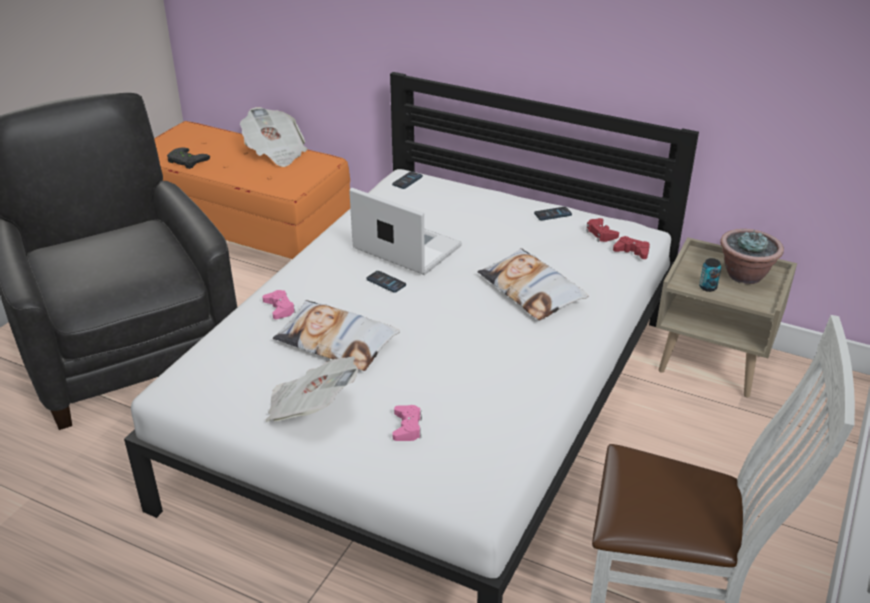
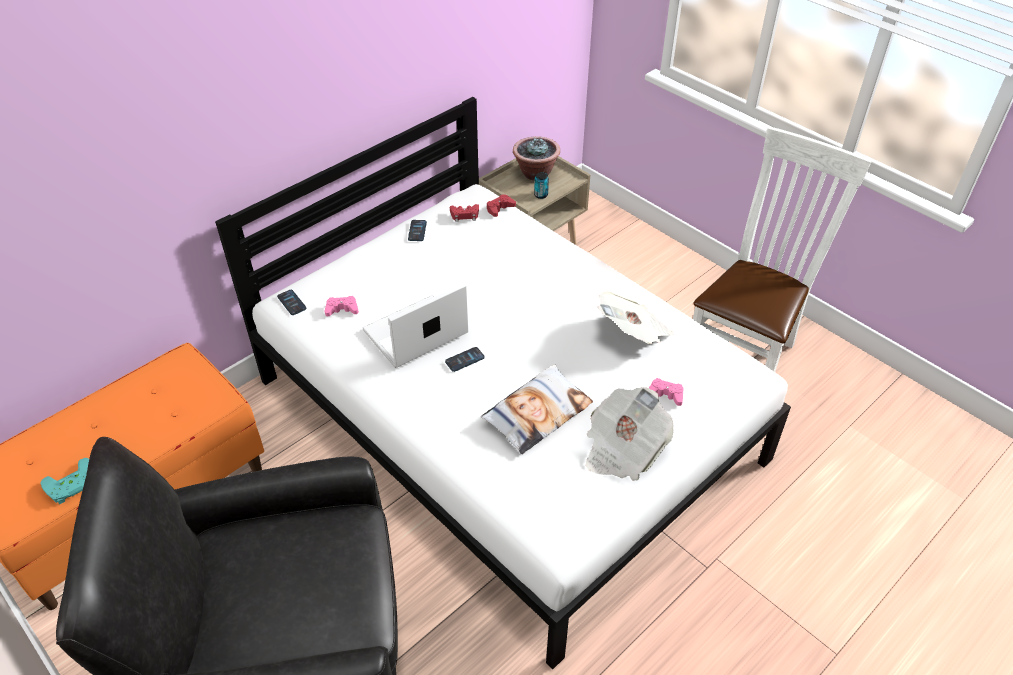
camera: 70 degrees left, 10 degrees up
black game controller [167,147,210,169] -> turquoise game controller [40,458,89,504]
newspaper [240,107,308,167] -> newspaper moved to [597,292,673,344]
pink game controller [262,290,295,319] -> pink game controller moved to [325,296,359,316]
pillow [477,248,588,320] -> none

